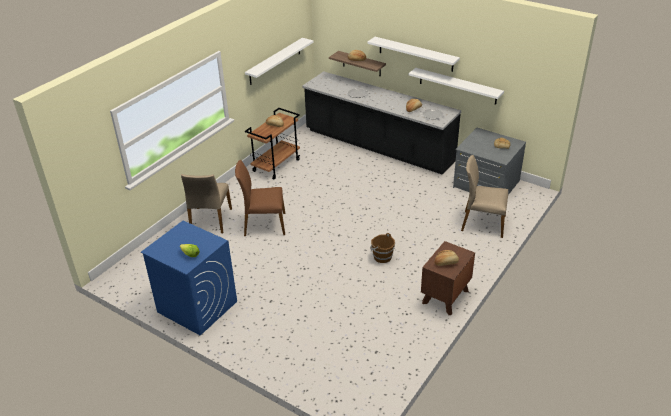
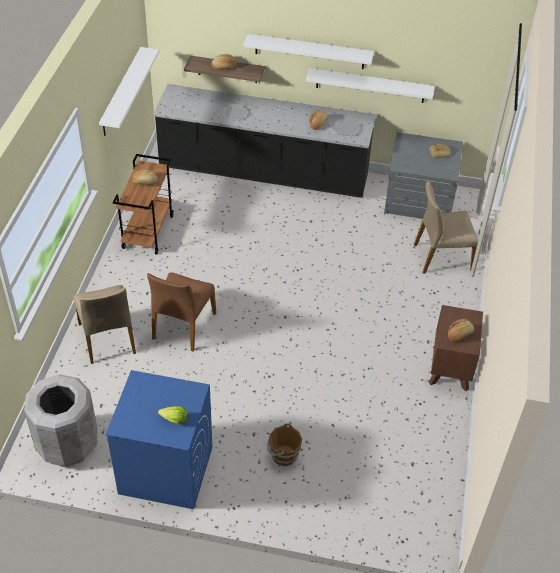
camera: 25 degrees left, 10 degrees up
brown chair [235,160,285,236] -> brown chair turned 45 degrees counterclockwise [147,272,216,351]
brown bucket [370,233,395,263] -> brown bucket moved to [267,423,302,466]
none -> grey trash can [24,374,98,467]

